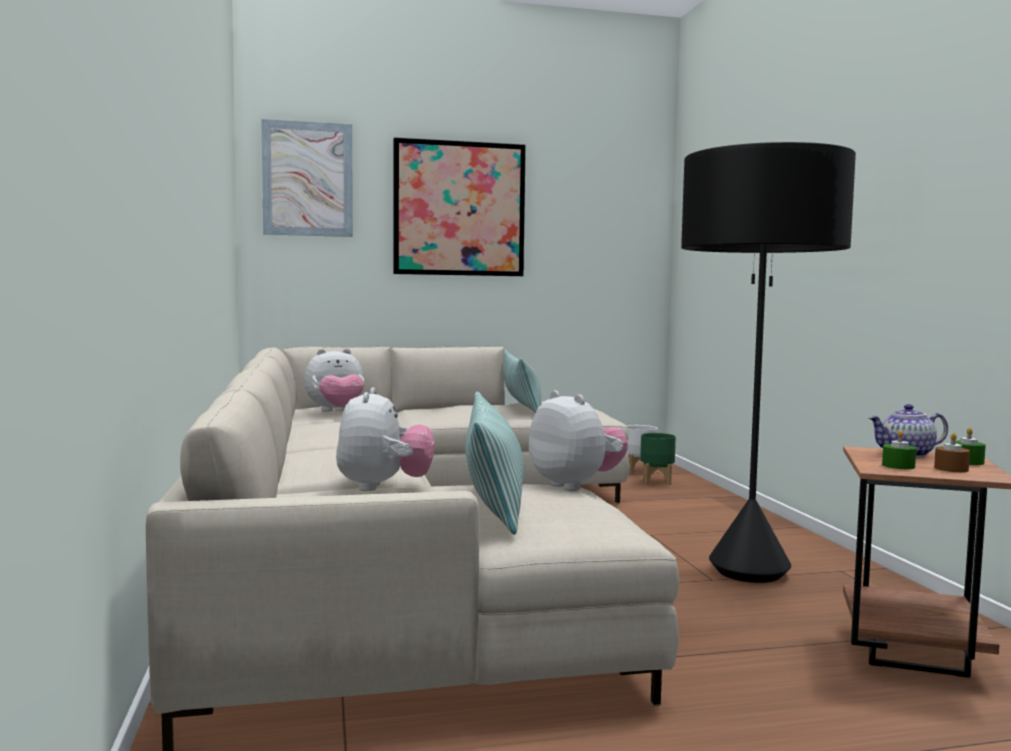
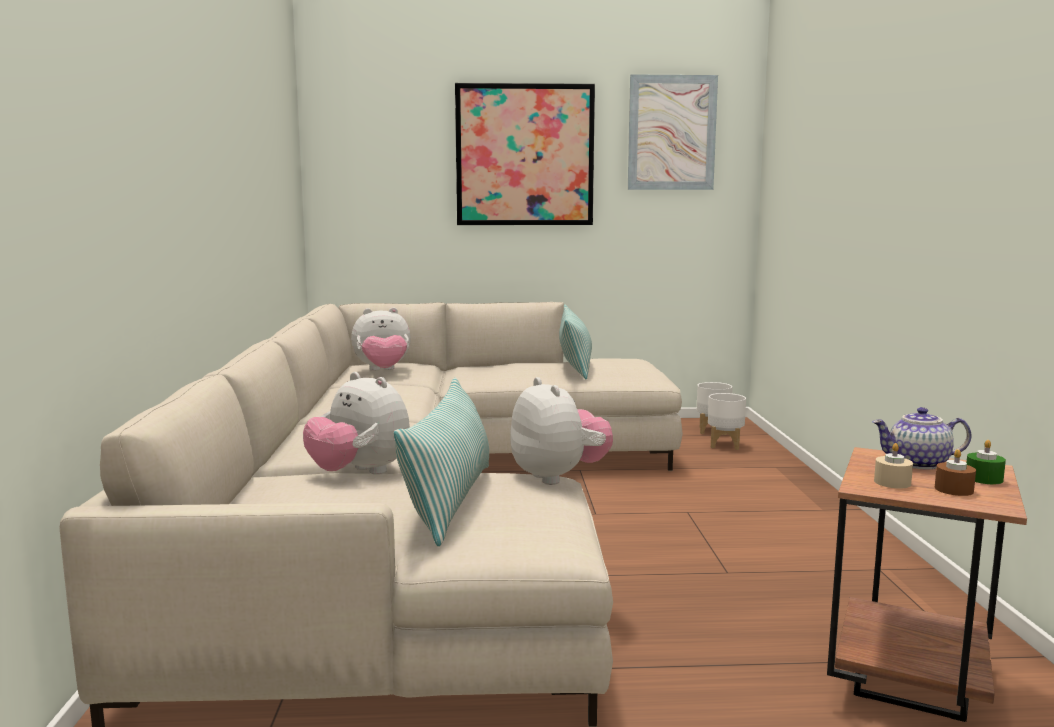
camera: 10 degrees right, 5 degrees up
picture [262,119,353,237] -> picture moved to [628,74,718,190]
plush toy [336,388,434,491] -> plush toy turned 120 degrees clockwise [303,372,410,475]
green planter [640,433,676,485] -> white planter [708,393,746,450]
black floor lamp [681,142,856,583] -> none
green candle [882,430,916,469] -> beige candle [874,443,913,488]

